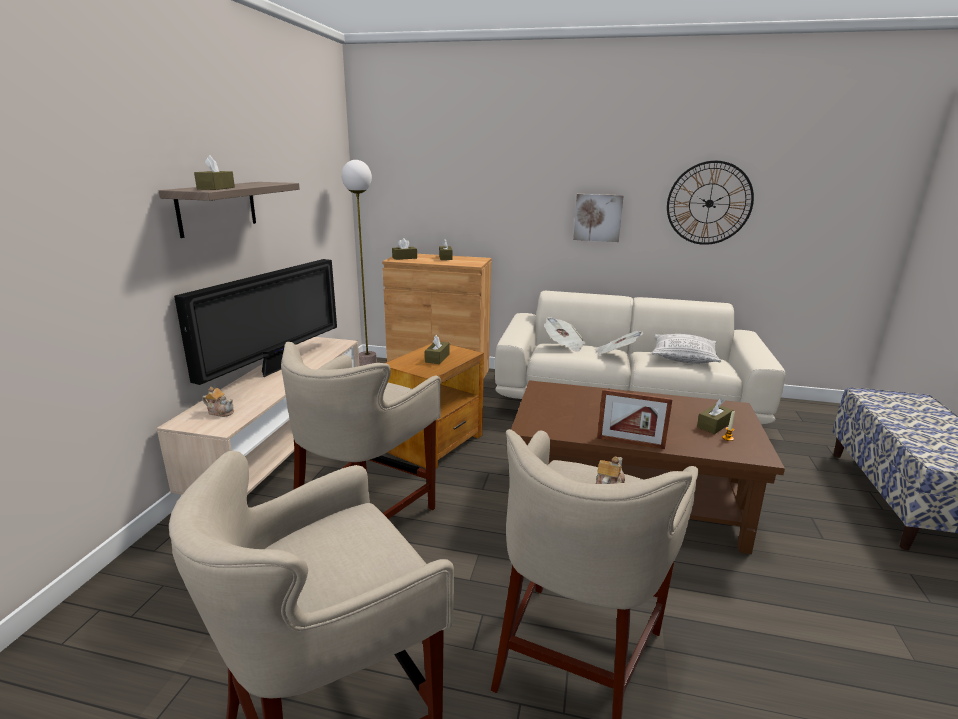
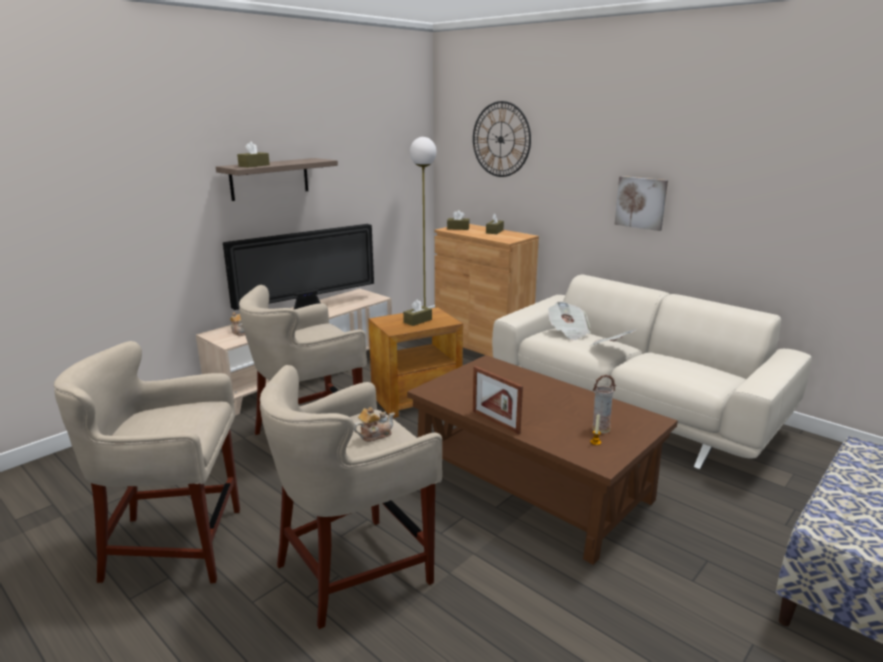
camera: 30 degrees right, 0 degrees up
pillow [652,334,721,364] -> none
wall clock [667,161,754,245] -> wall clock moved to [473,101,531,177]
brown tissue box [697,398,733,434] -> vase [592,375,616,433]

